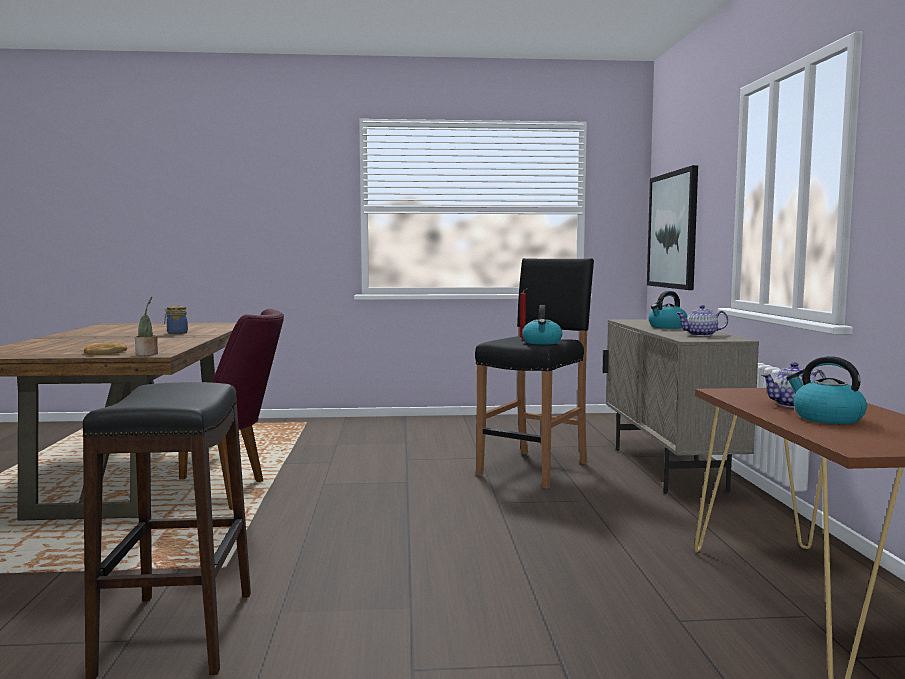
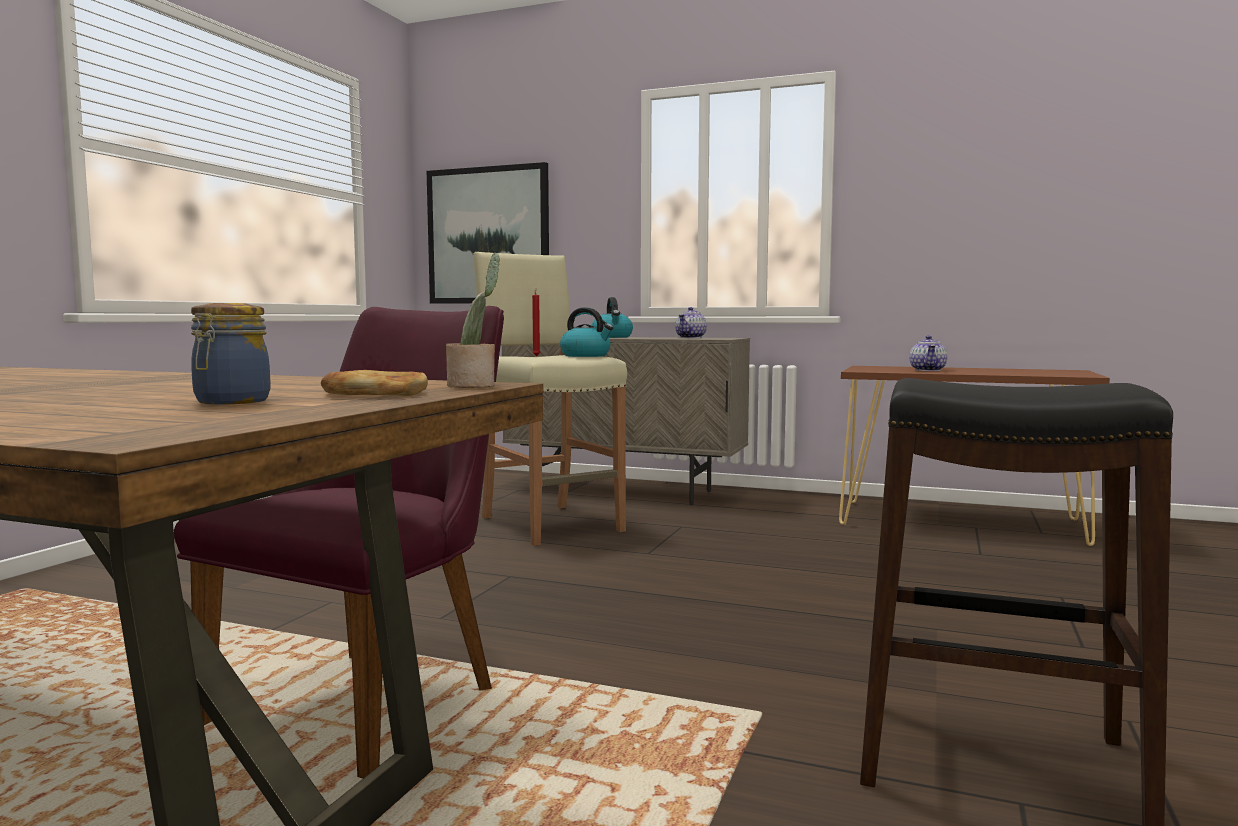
camera: 65 degrees left, 0 degrees up
jar [164,306,188,334] -> jar moved to [191,303,270,405]
black stool [475,258,594,488] -> beige stool [473,252,627,546]
kettle [786,356,867,424] -> none

